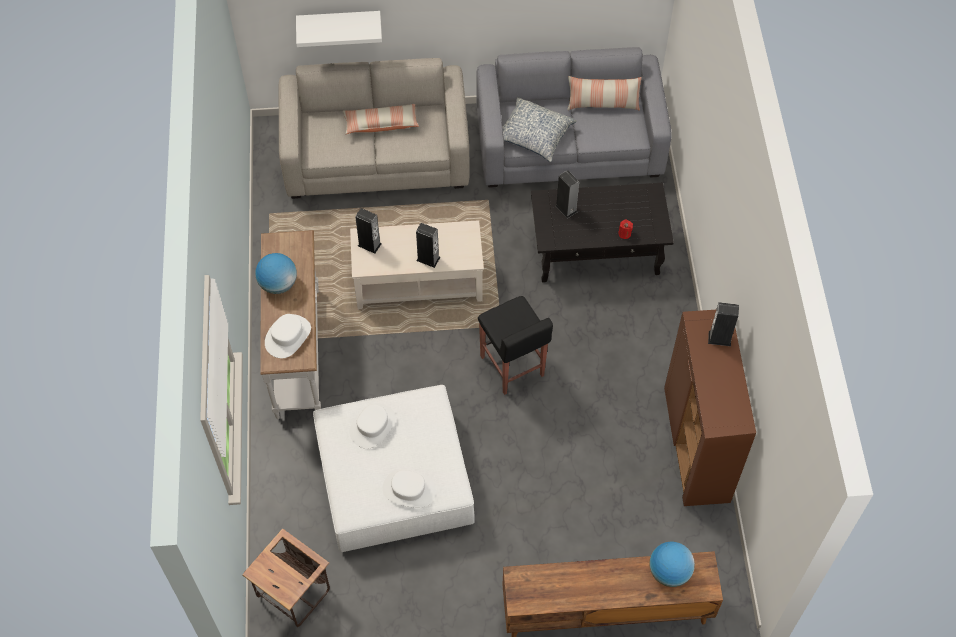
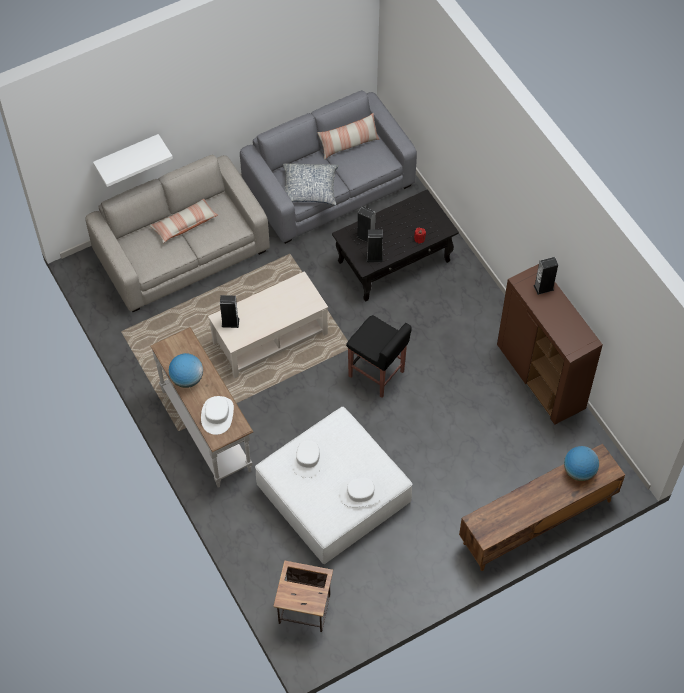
camera: 25 degrees left, 0 degrees up
speaker [416,223,440,268] -> speaker moved to [366,229,383,262]

